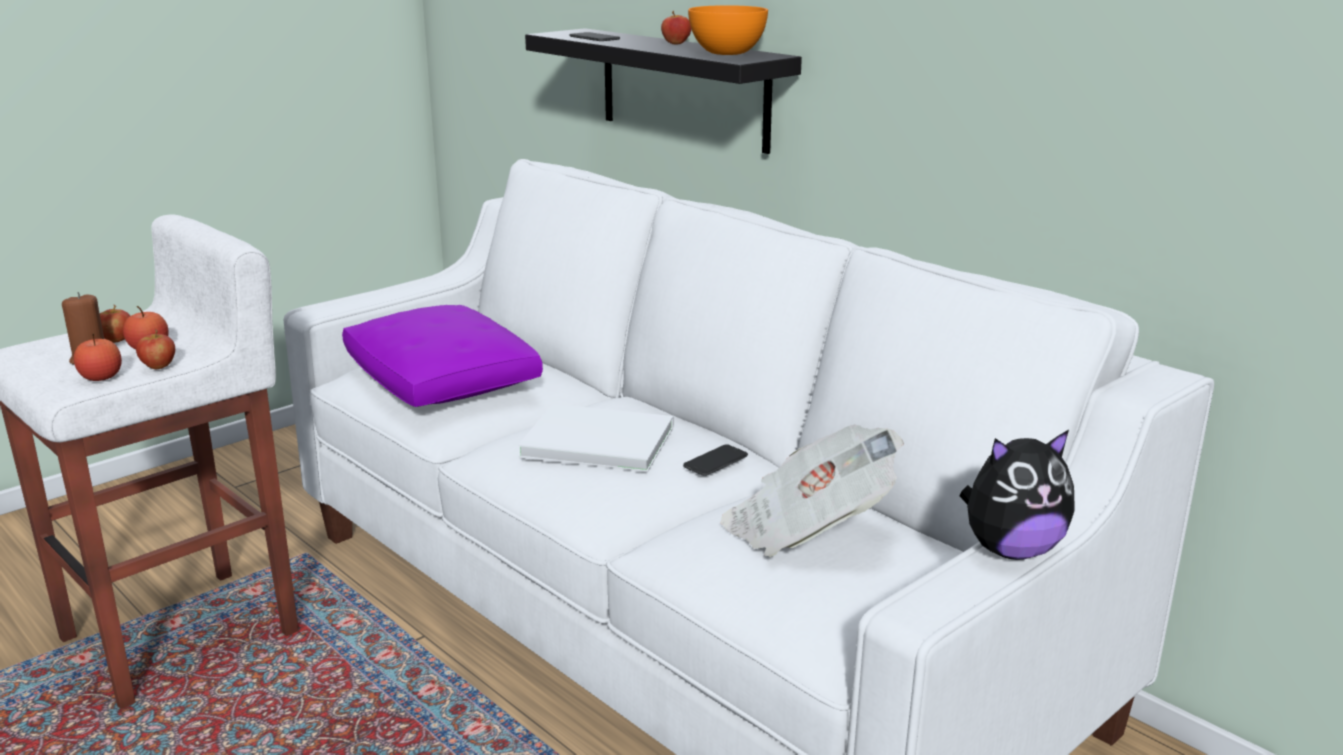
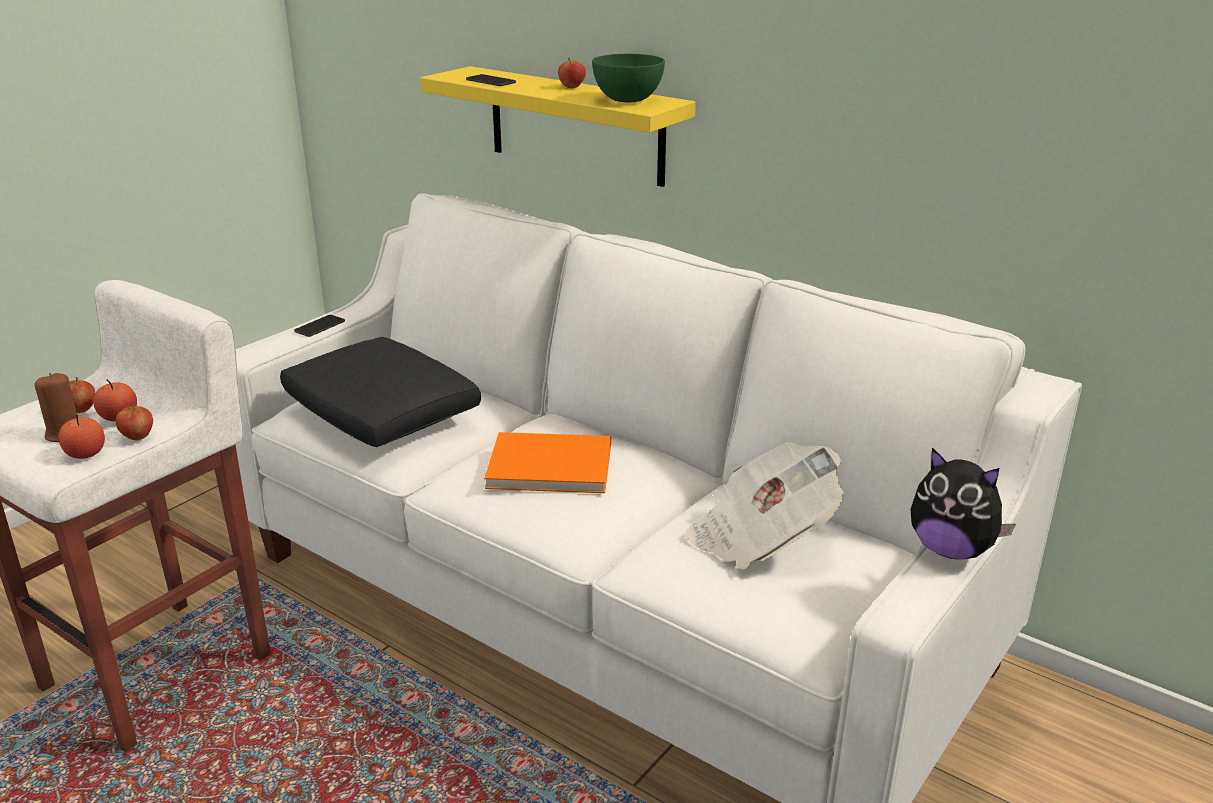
camera: 10 degrees left, 5 degrees up
purple pillow [342,305,543,407] -> black pillow [280,337,481,447]
white book [518,404,674,472] -> orange book [484,432,611,493]
black shelf [525,28,802,154] -> yellow shelf [420,66,696,187]
phone [683,444,748,476] -> phone moved to [294,315,345,337]
orange bowl [688,5,768,55] -> green bowl [592,54,665,102]
plush toy [960,430,1075,560] -> plush toy turned 60 degrees clockwise [911,448,1016,559]

